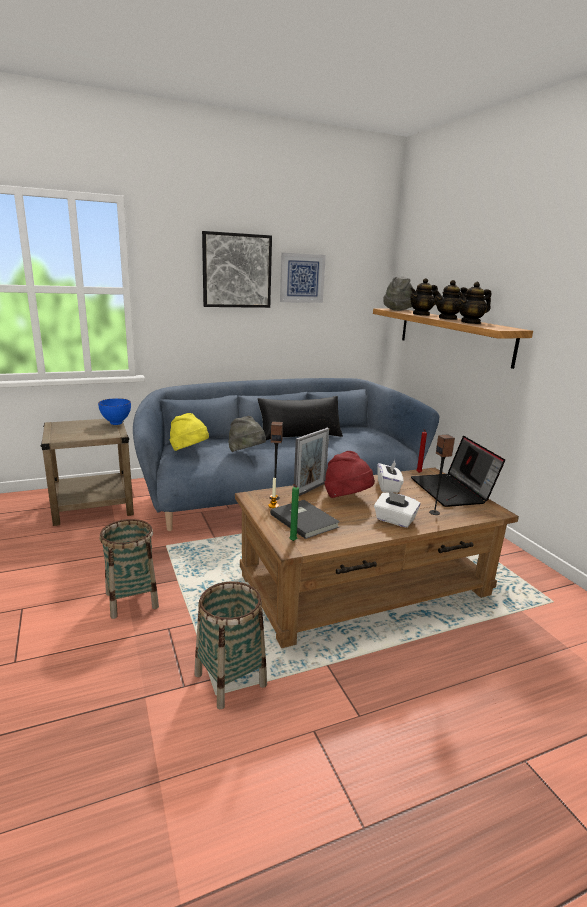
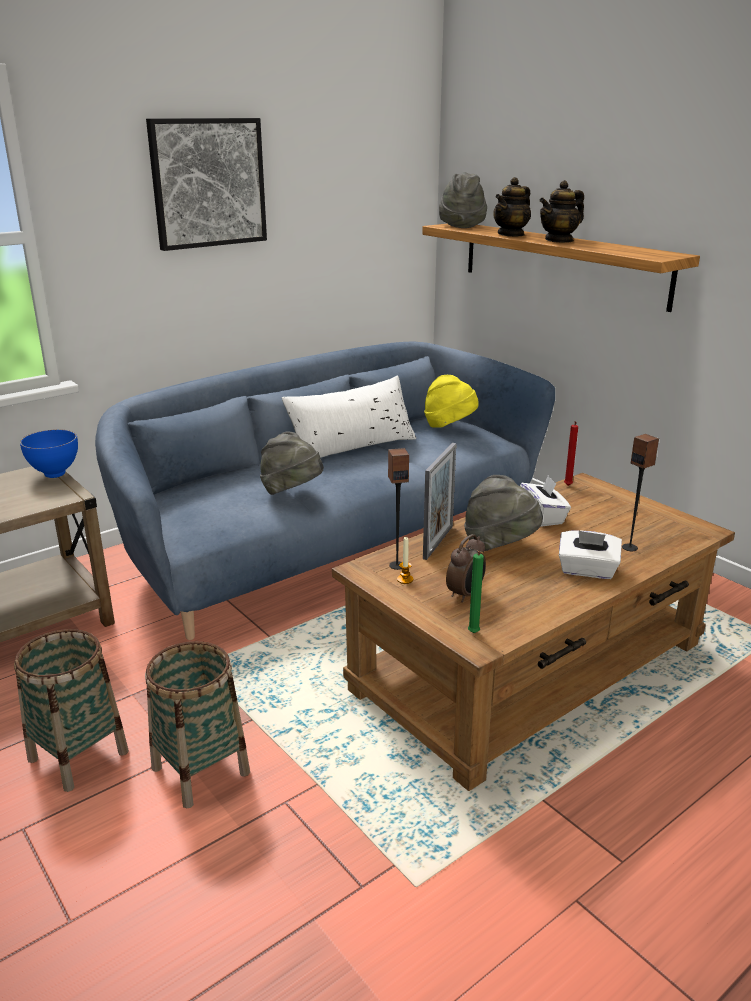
camera: 15 degrees left, 5 degrees up
yellow hat [170,413,209,451] -> yellow hat moved to [424,375,479,428]
basket [195,581,267,709] -> basket moved to [14,629,129,792]
black pillow [258,396,343,440] -> white pillow [282,376,416,458]
grey book [270,500,340,539] -> alarm clock [446,534,486,603]
picture [280,253,326,303] -> none
red hat [324,451,375,498] -> grey hat [464,475,543,551]
laptop [411,436,505,507] -> none
teapot [458,282,492,324] -> none

